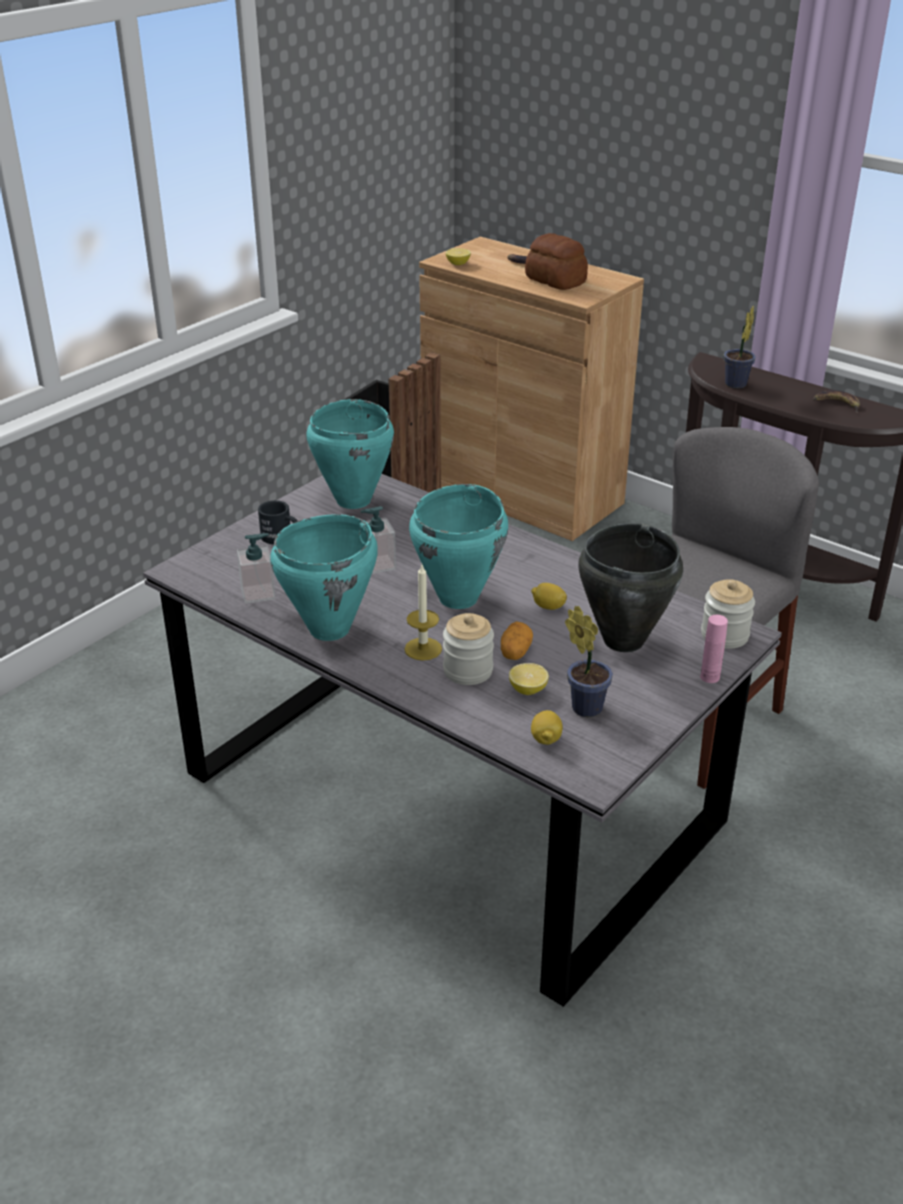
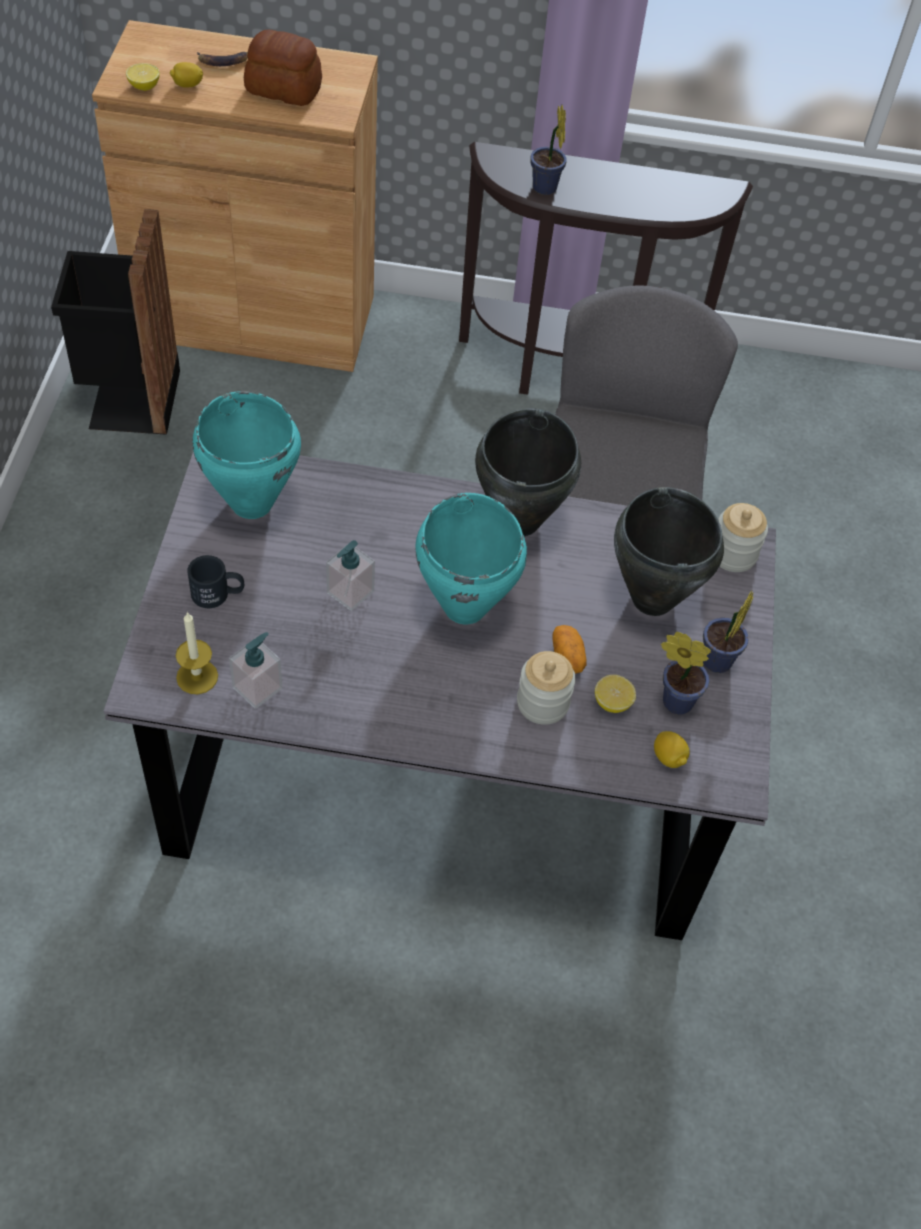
camera: 35 degrees left, 20 degrees up
turquoise cooking pot [270,514,378,641] -> none
candle [404,565,442,661] -> candle moved to [176,612,218,694]
lemon [531,583,567,610] -> lemon moved to [170,62,203,88]
pink bottle [700,615,728,683] -> none
banana [813,390,860,413] -> none
none -> black cooking pot [475,408,581,536]
none -> potted plant [703,591,753,673]

